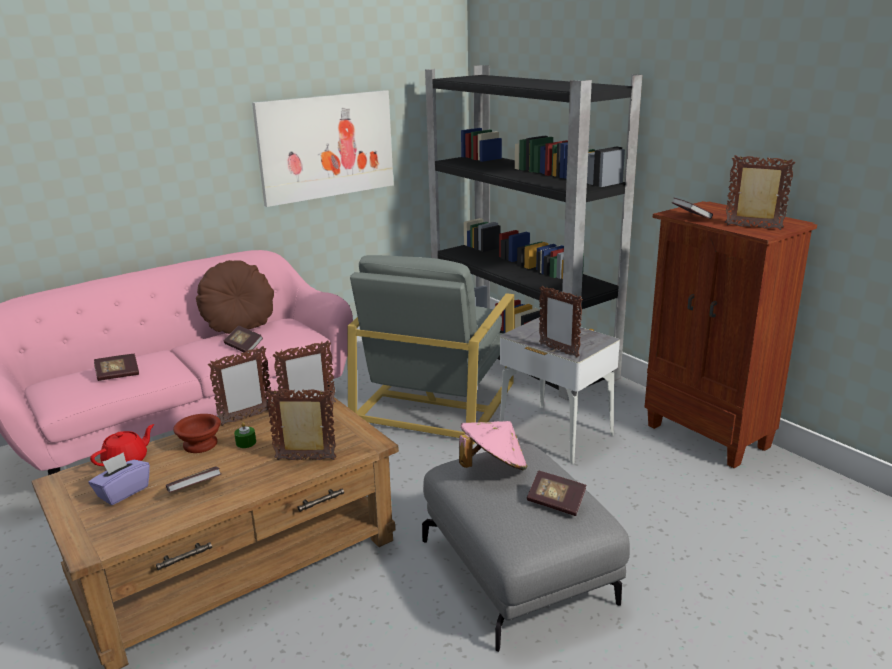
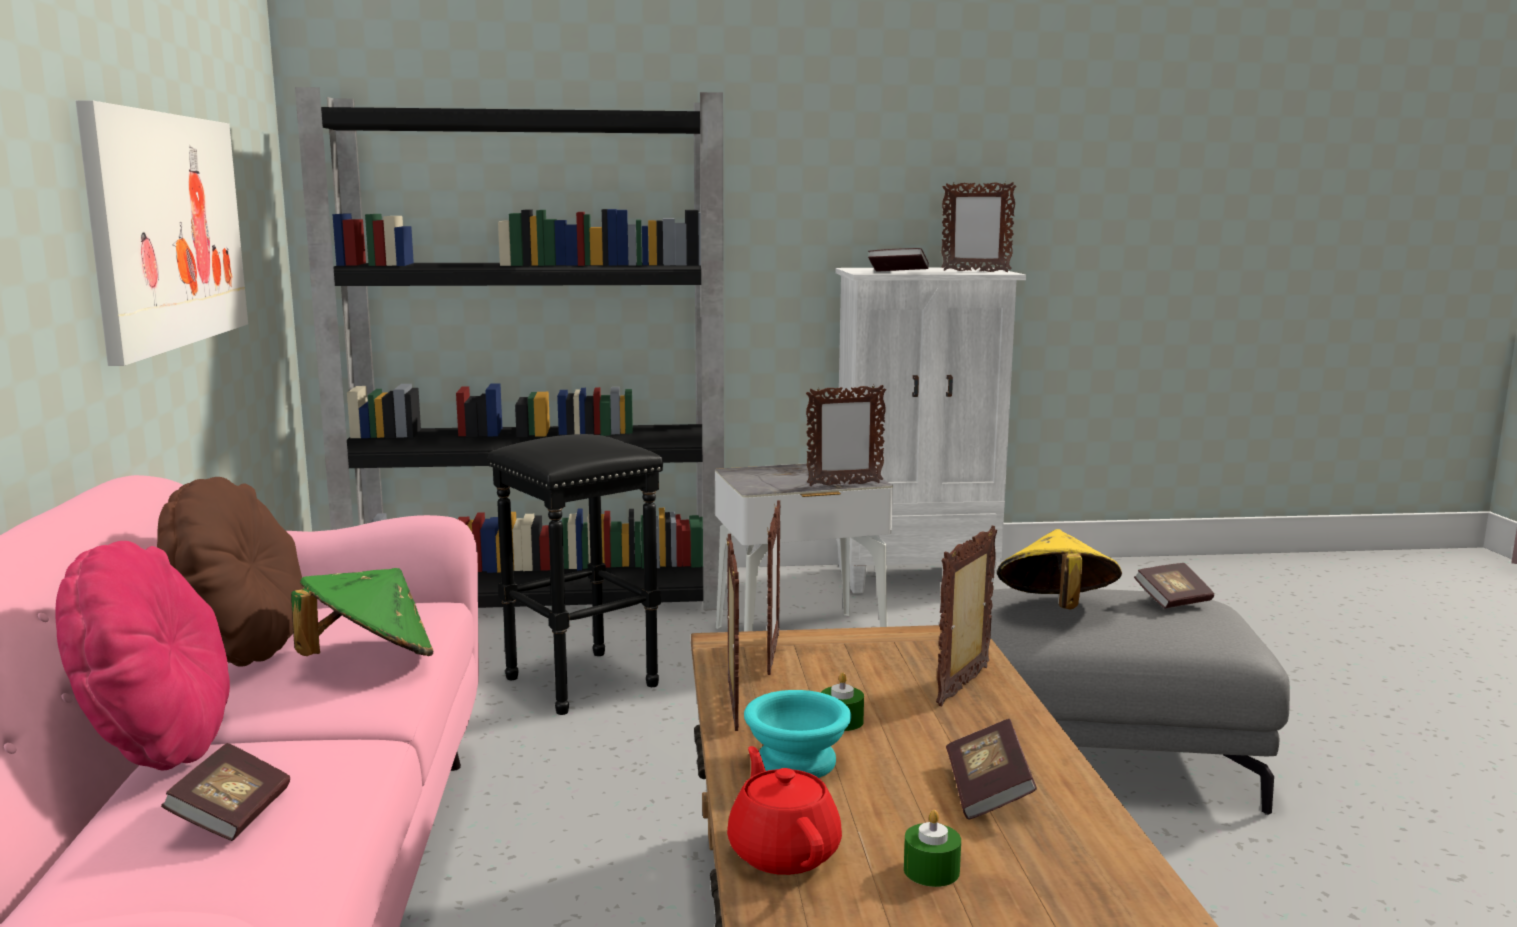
camera: 60 degrees left, 10 degrees down
purple tissue box [88,452,150,505] -> green candle [904,810,961,887]
brown bowl [173,414,221,453] -> turquoise bowl [744,690,851,778]
book [224,326,263,353] -> green hat [291,568,433,656]
grey armchair [347,255,514,445] -> black stool [488,434,663,715]
pink hat [459,421,527,470] -> yellow hat [997,529,1122,609]
brown cabinet [644,201,817,468] -> white cabinet [835,267,1026,594]
picture frame [724,155,795,230] -> picture frame turned 135 degrees counterclockwise [941,182,1016,272]
none -> pink pillow [56,541,230,770]

